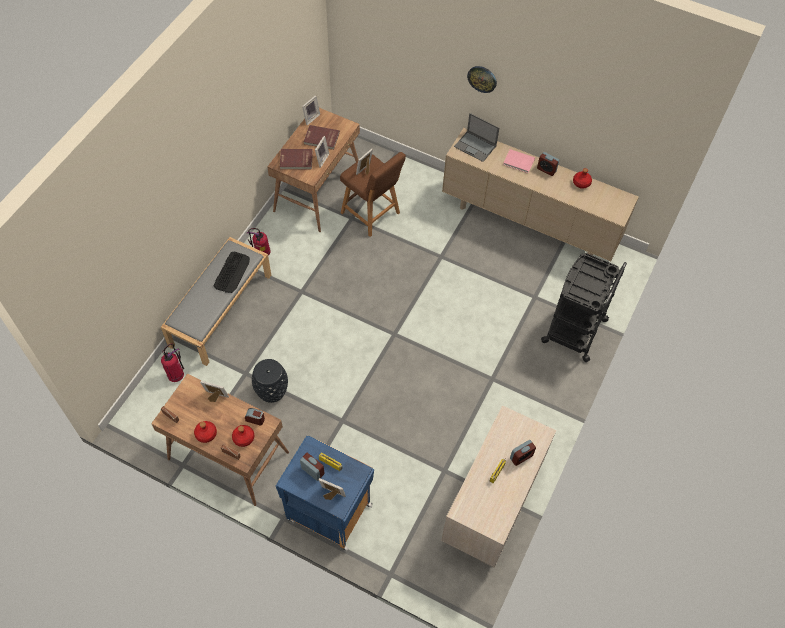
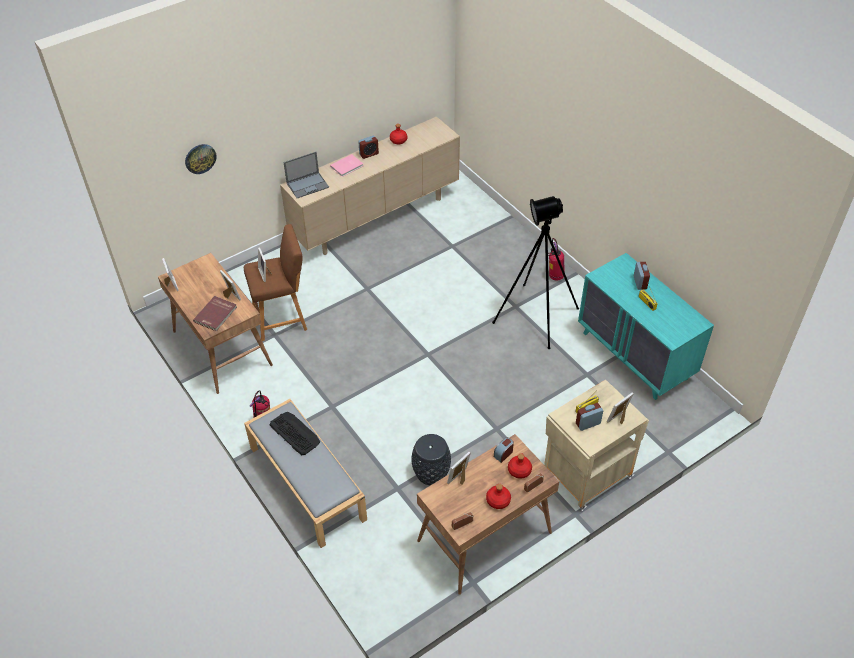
camera: 60 degrees left, 10 degrees down
fire extinguisher [161,343,184,382] -> fire extinguisher moved to [548,238,565,281]
blue cart [276,436,374,551] -> beige cart [544,380,649,511]
red book [304,125,340,150] -> none
beige dresser [441,405,556,567] -> turquoise dresser [578,253,714,400]
wall clock [467,66,497,93] -> wall clock moved to [185,144,217,174]
black cart [541,253,627,362] -> none
none -> black floor lamp [492,196,579,349]

